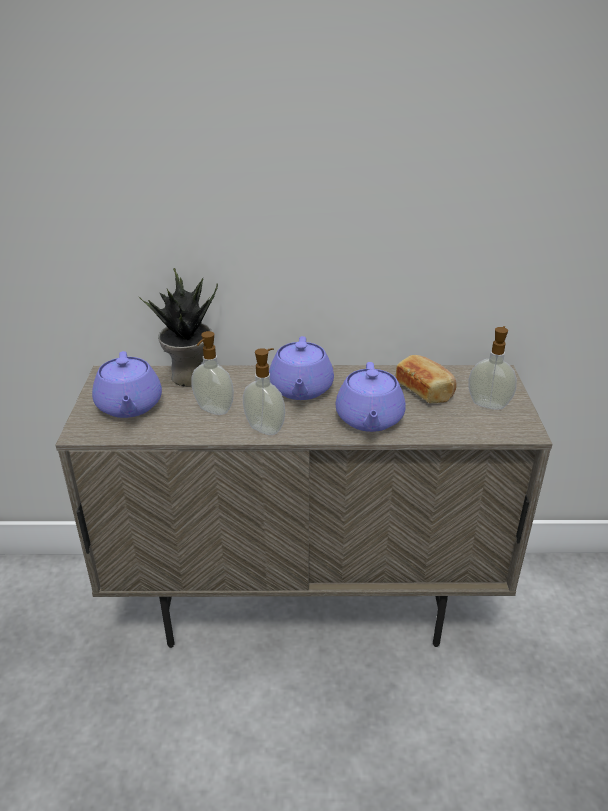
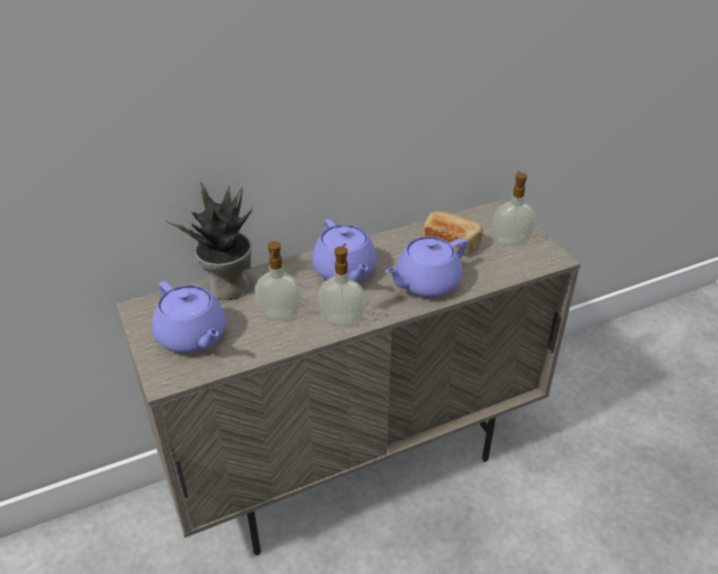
camera: 25 degrees left, 5 degrees up
purple teapot [335,362,406,432] -> purple teapot turned 75 degrees clockwise [385,237,468,298]

